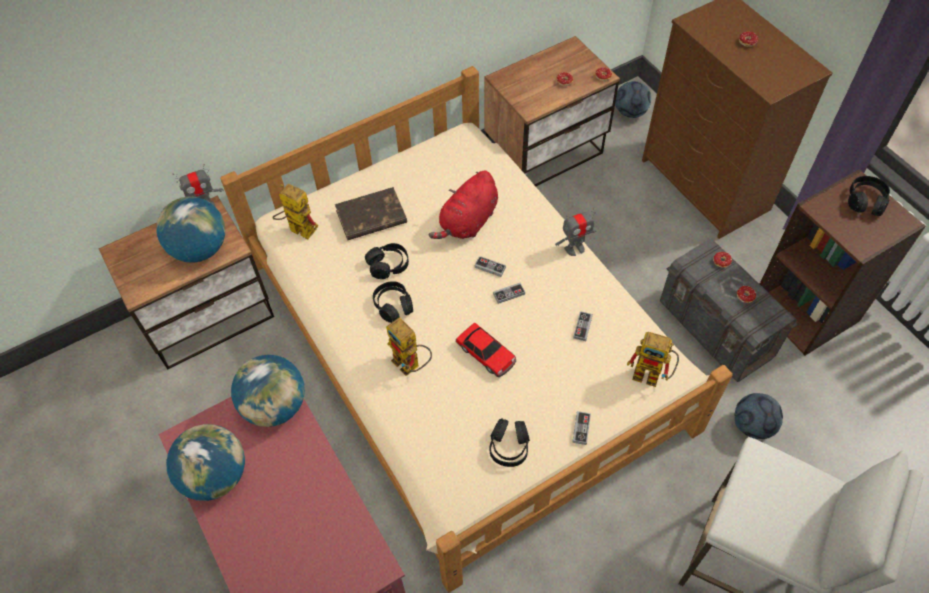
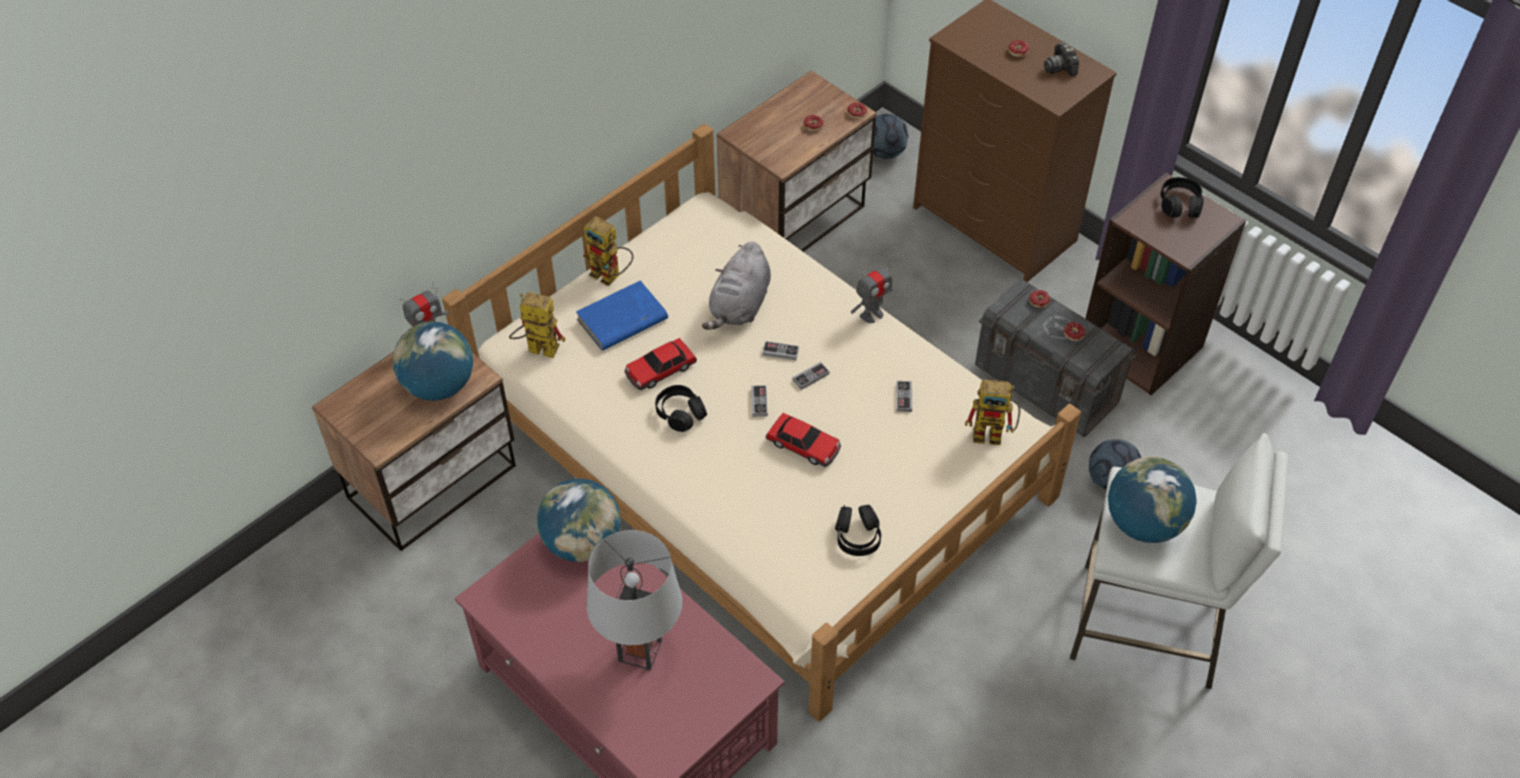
camera: 15 degrees left, 5 degrees down
globe [166,424,245,501] -> globe moved to [1108,457,1197,543]
brown book [335,187,407,240] -> blue book [576,280,668,351]
black headphones [365,243,409,279] -> toy car [625,338,697,390]
toy robot [386,317,432,376] -> toy robot moved to [583,216,634,286]
red plush toy [429,171,498,239] -> grey plush toy [702,241,771,330]
game controller [572,411,591,445] -> game controller moved to [751,385,768,417]
none -> grey table lamp [587,530,682,670]
none -> camera [1044,42,1079,76]

